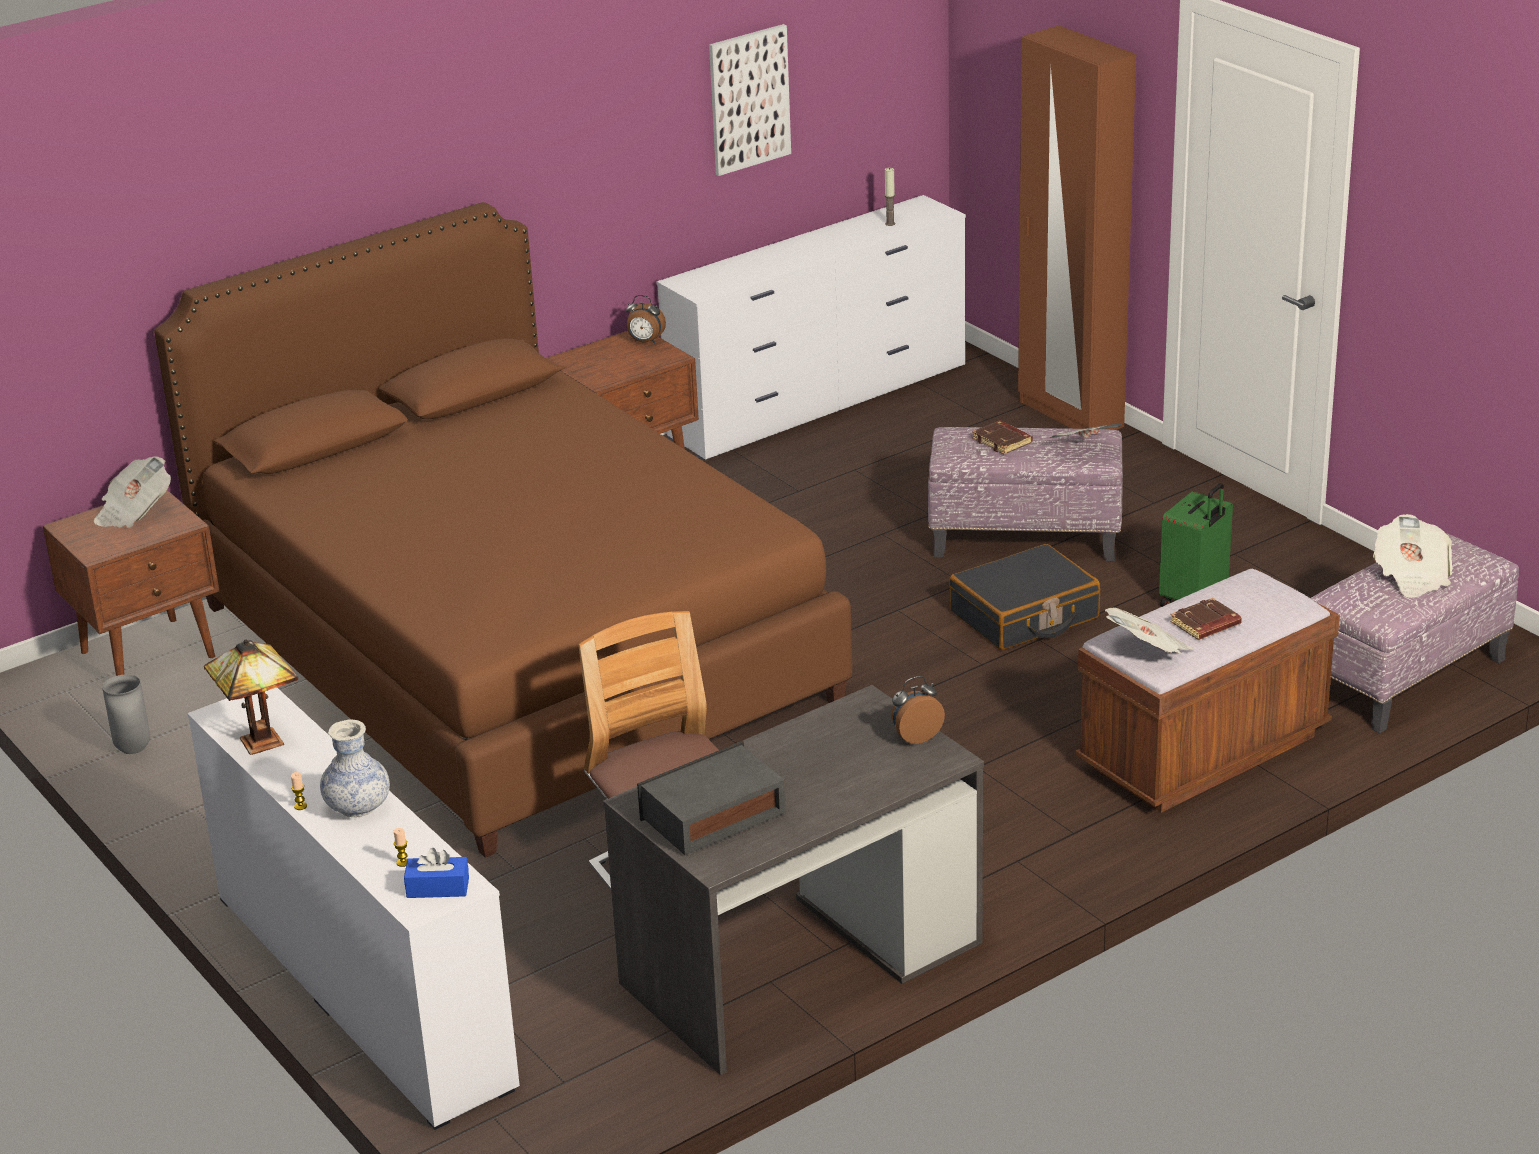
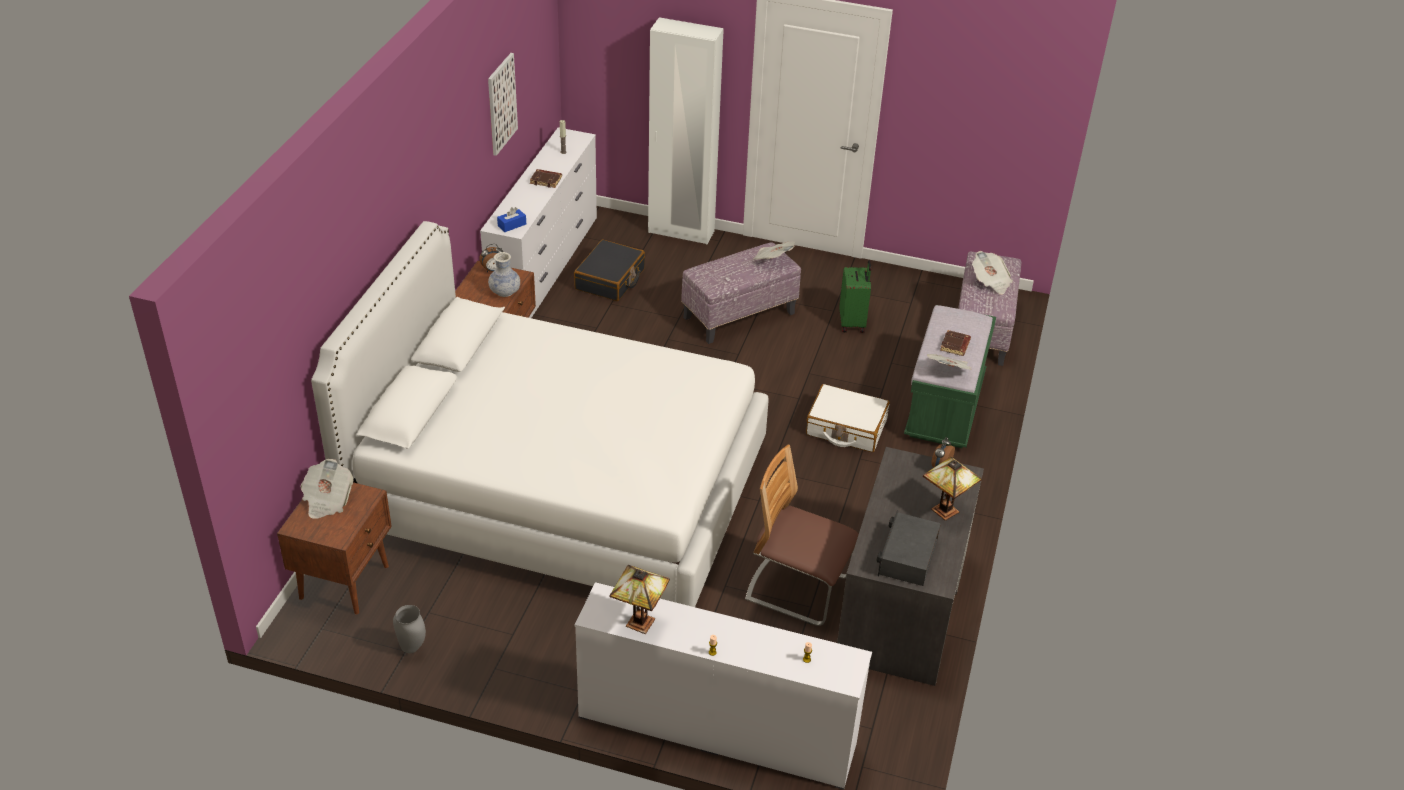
camera: 40 degrees left, 10 degrees up
brown bed [154,202,852,858] -> white bed [311,221,769,607]
vase [320,720,390,817] -> vase moved to [488,252,520,297]
blue tissue box [404,848,469,898] -> blue tissue box moved to [497,207,526,232]
black suitcase [949,544,1100,650] -> black suitcase moved to [574,239,645,301]
brown book [972,420,1033,455] -> brown book moved to [530,169,562,188]
brown wardrobe [1018,25,1136,430] -> white wardrobe [648,17,724,244]
brown bench [1076,569,1340,813] -> green bench [904,305,996,448]
none -> white suitcase [806,384,890,452]
none -> table lamp [923,457,982,521]

